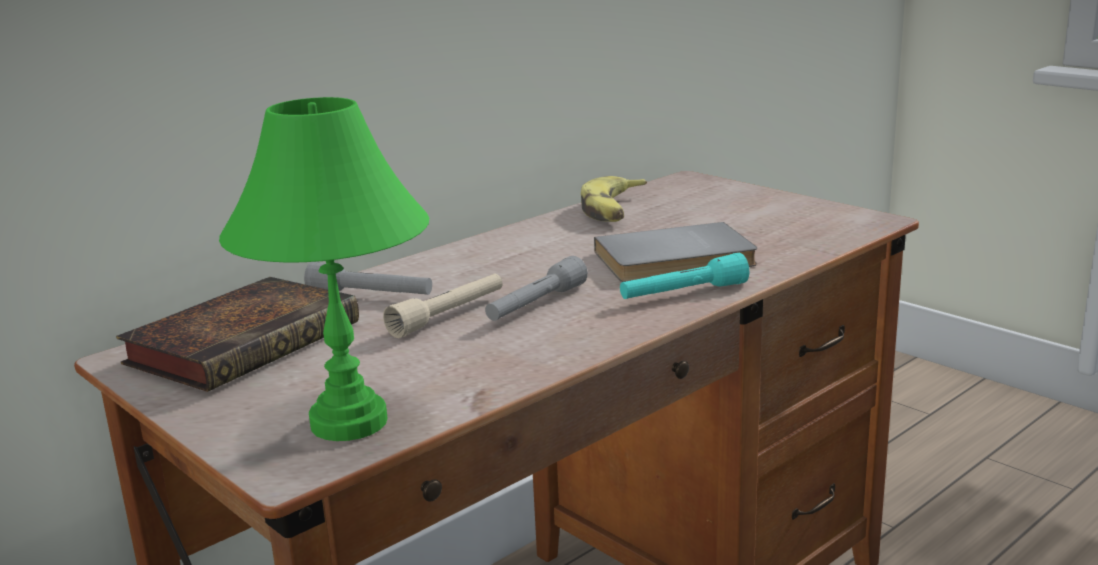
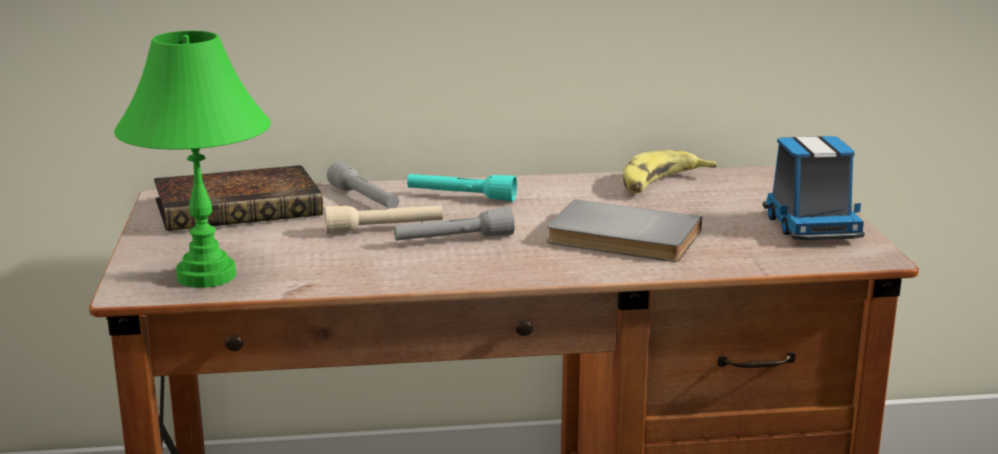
camera: 35 degrees right, 0 degrees up
turquoise flashlight [620,253,750,299] -> turquoise flashlight moved to [407,174,517,202]
none -> toy truck [762,136,865,240]

